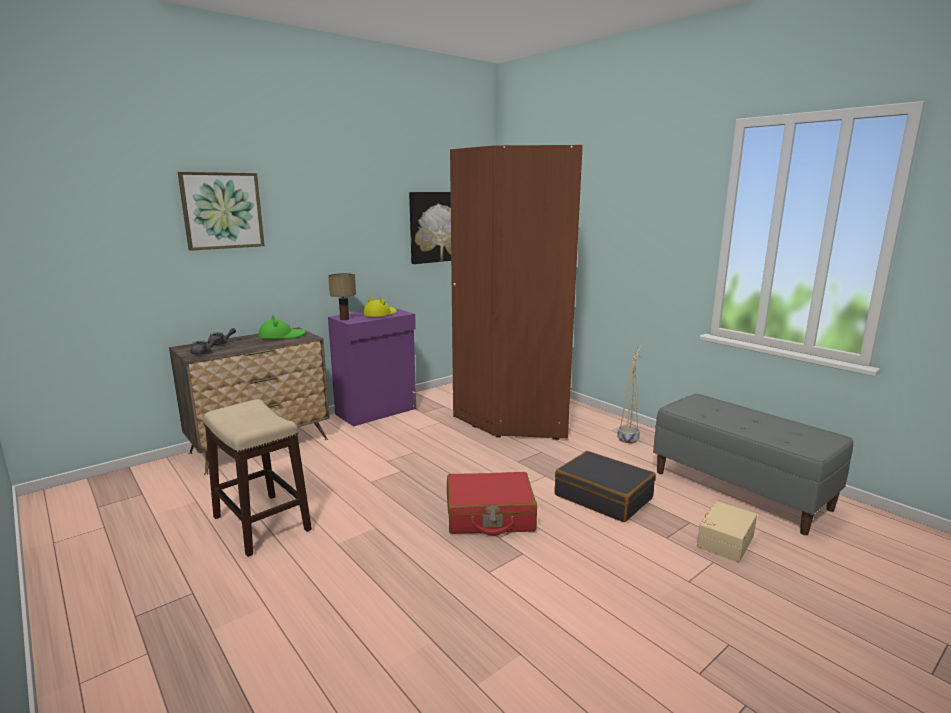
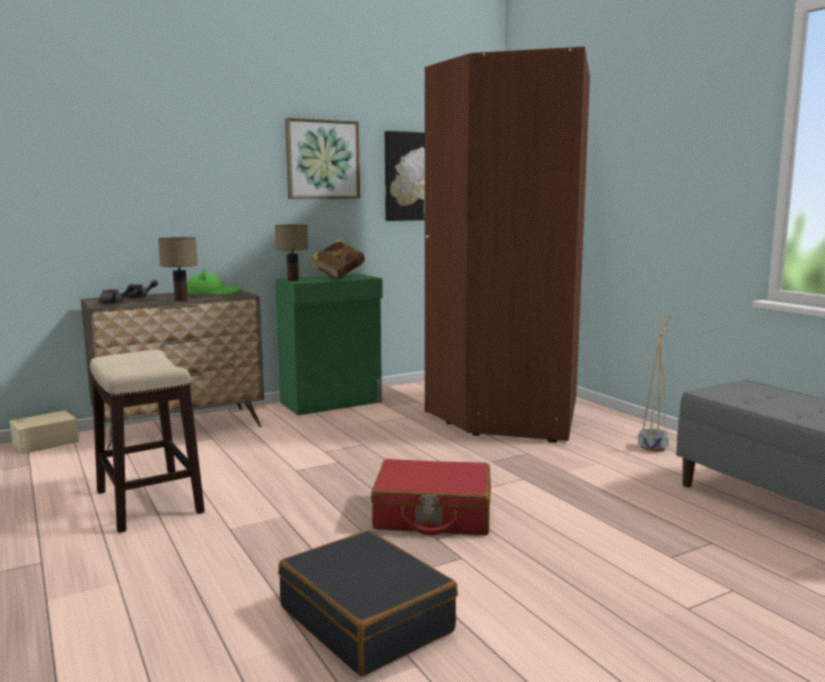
camera: 10 degrees right, 5 degrees down
picture [178,172,265,251] -> picture moved to [285,118,360,199]
purple cabinet [328,308,416,426] -> green cabinet [275,274,383,415]
yellow hat [363,297,396,317] -> book [311,238,365,280]
black suitcase [554,451,656,522] -> black suitcase moved to [278,530,458,676]
beige storage box [697,501,757,562] -> beige storage box moved to [10,410,79,454]
none -> table lamp [158,237,198,301]

